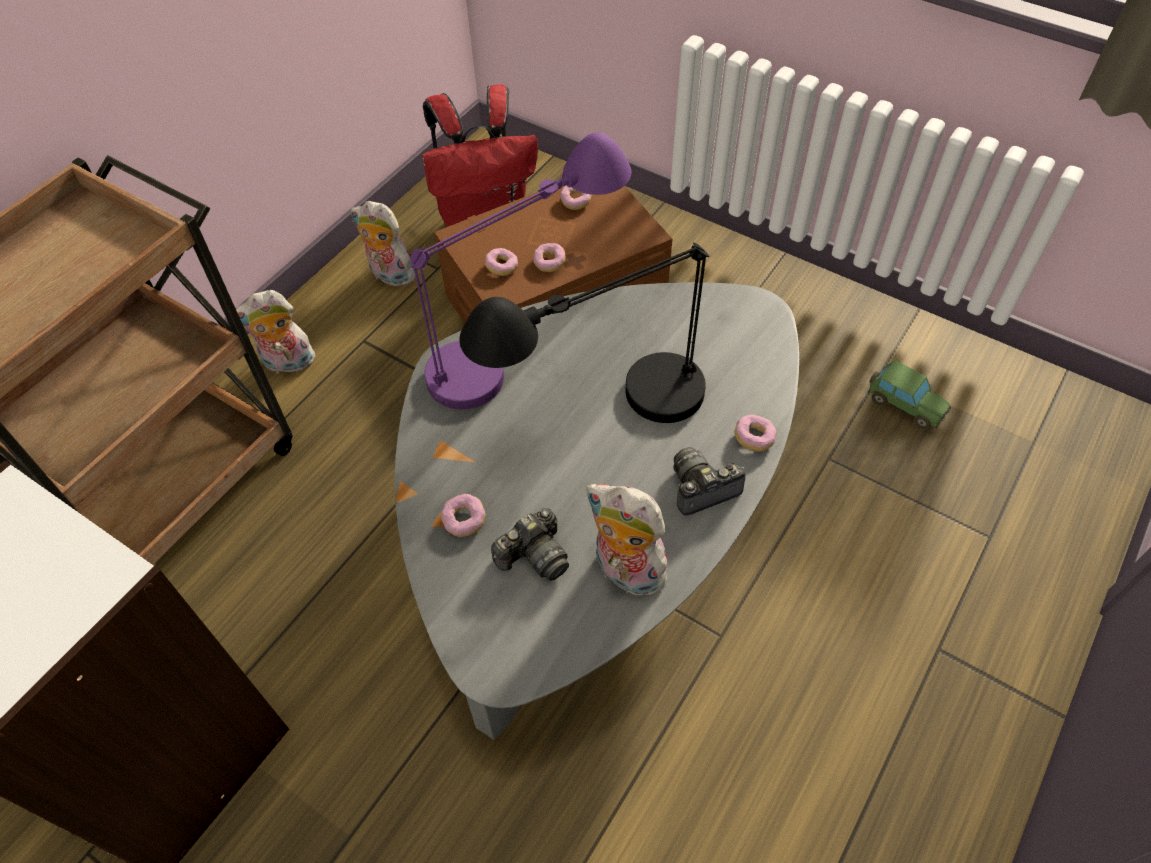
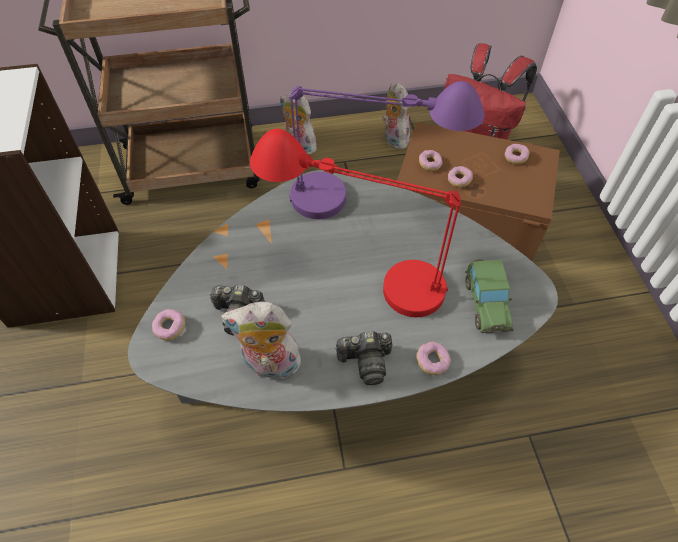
camera: 45 degrees right, 0 degrees up
donut [441,494,485,537] -> donut moved to [152,309,185,340]
black table lamp [459,243,709,423] -> red table lamp [250,129,461,317]
plush toy [586,484,676,598] -> plush toy turned 75 degrees counterclockwise [221,302,303,380]
camera [673,447,745,516] -> camera turned 150 degrees clockwise [335,331,392,385]
toy car [868,360,951,429] -> toy car moved to [465,259,514,333]

